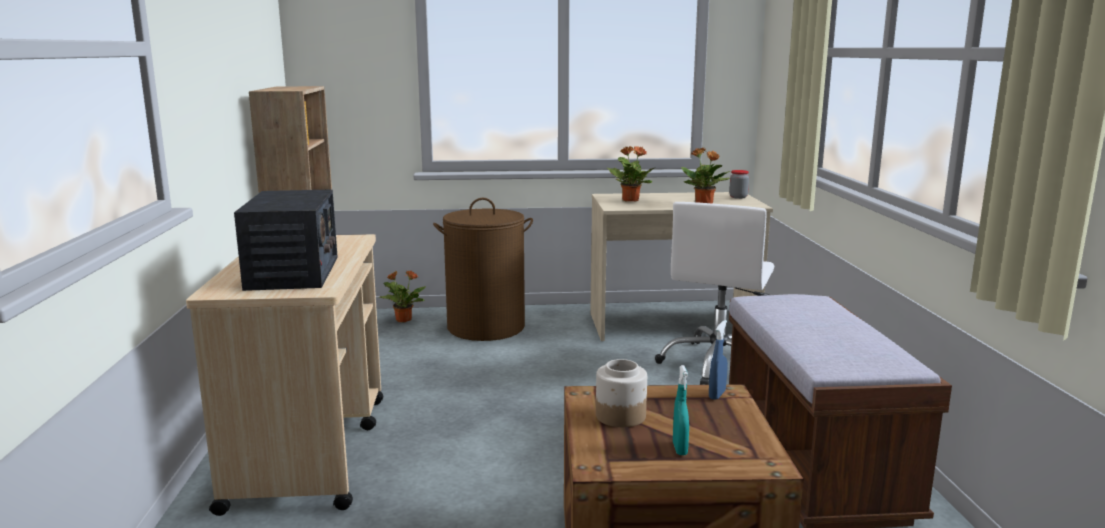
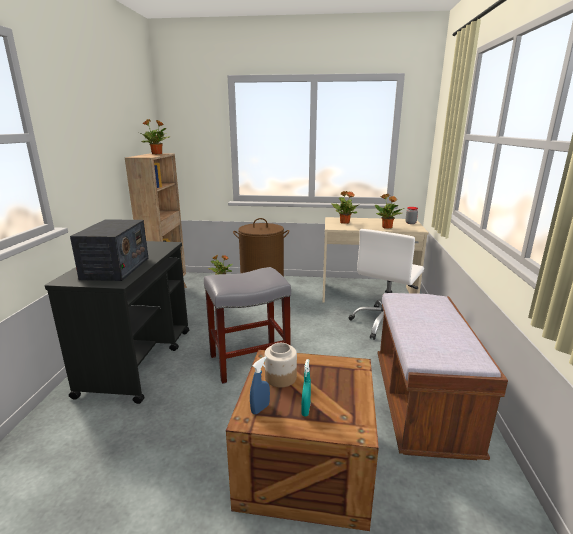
camera: 10 degrees right, 5 degrees up
beige cart [186,234,383,516] -> black cart [45,241,189,404]
blue spray bottle [709,320,728,400] -> blue spray bottle moved to [250,356,270,415]
none -> potted plant [139,119,171,154]
none -> grey stool [204,267,291,384]

